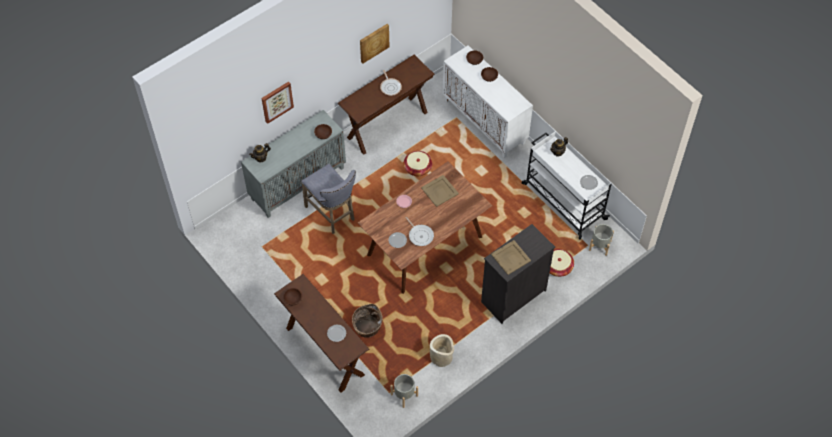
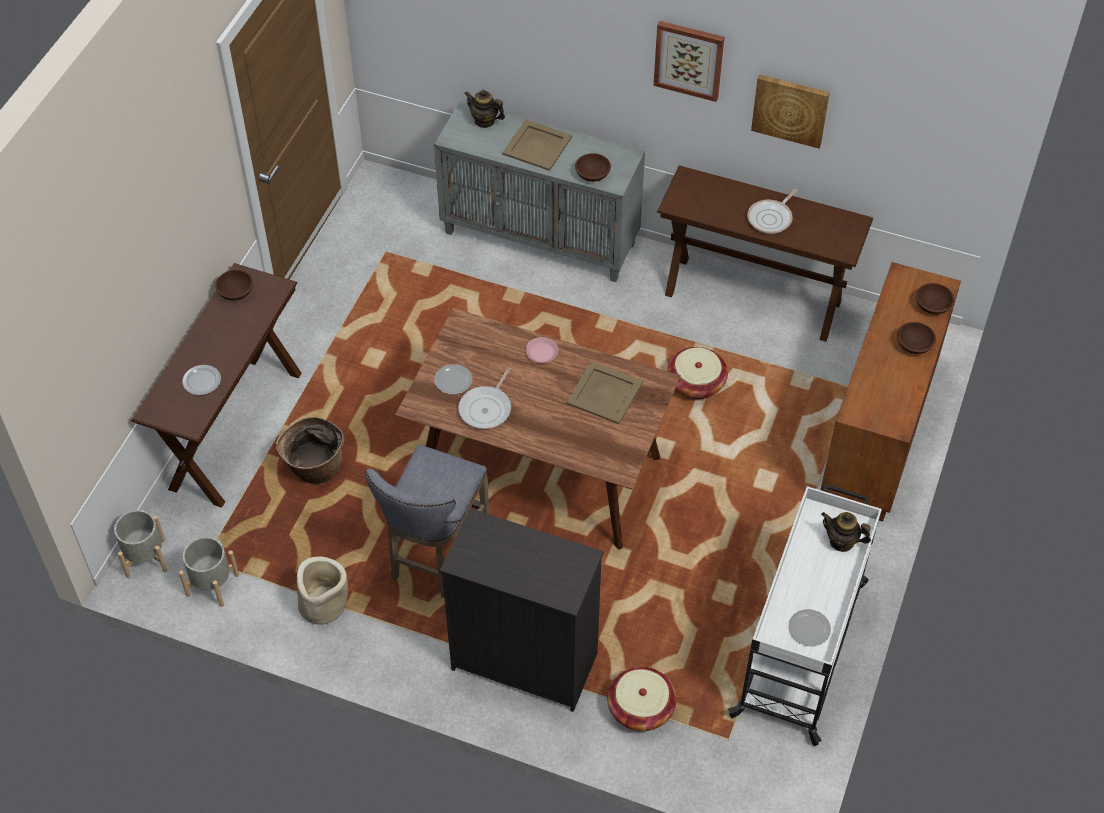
camera: 60 degrees right, 5 degrees down
picture [262,82,294,124] -> picture moved to [653,21,724,102]
grey stool [301,164,356,234] -> grey stool moved to [365,445,490,598]
white cabinet [443,45,533,158] -> brown cabinet [821,262,961,522]
beige tray [491,240,531,275] -> beige tray moved to [502,119,572,171]
grey planter [589,224,614,256] -> grey planter moved to [114,510,167,578]

